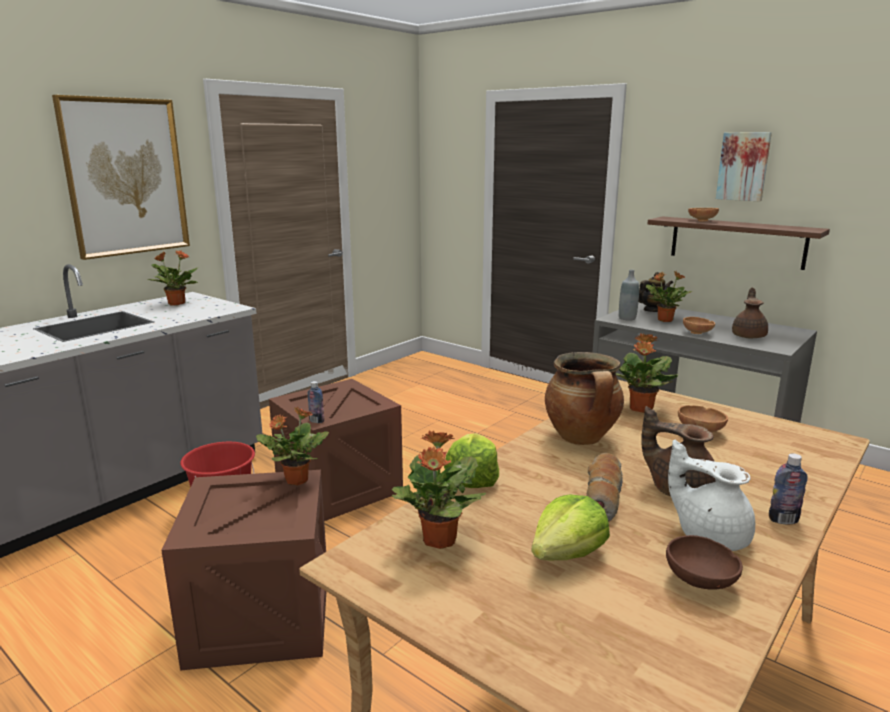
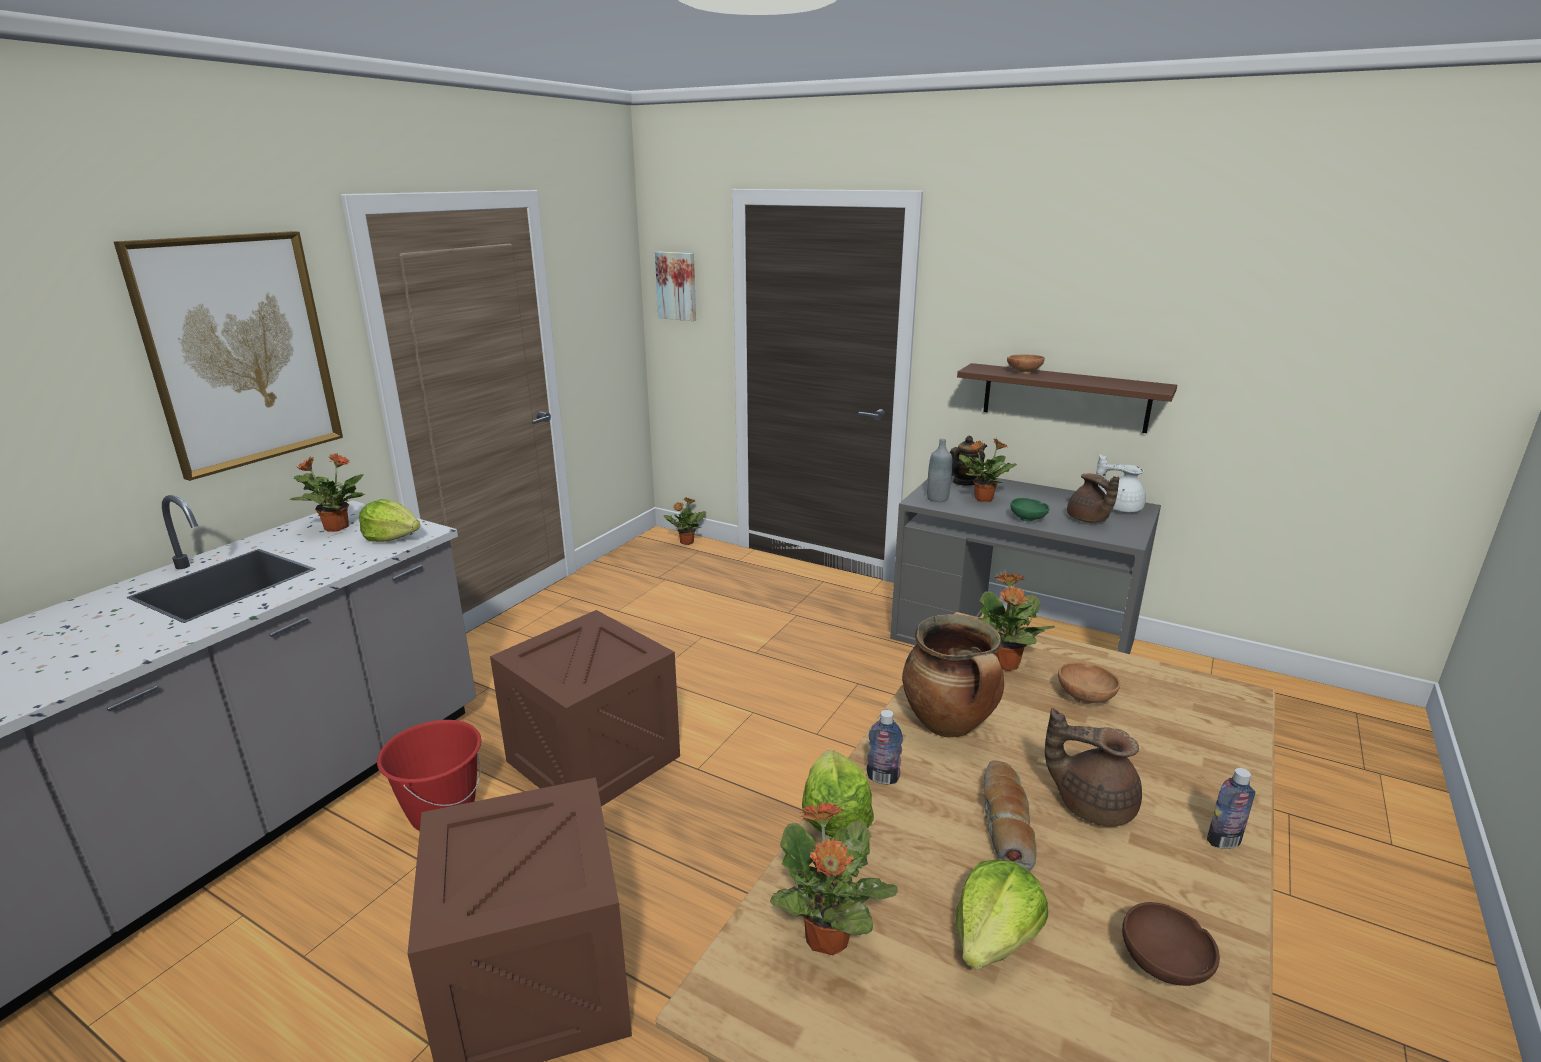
camera: 10 degrees left, 5 degrees up
potted plant [256,406,329,485] -> potted plant moved to [664,497,706,545]
bottle [308,381,324,423] -> bottle moved to [866,710,903,784]
white teapot [668,440,755,551] -> white teapot moved to [1096,454,1146,513]
brown bowl [683,317,715,334] -> green bowl [1010,498,1050,521]
picture [716,132,772,201] -> picture moved to [655,251,696,321]
brown teapot [732,287,768,338] -> brown teapot turned 150 degrees clockwise [1067,474,1119,522]
none -> lettuce [359,499,420,542]

